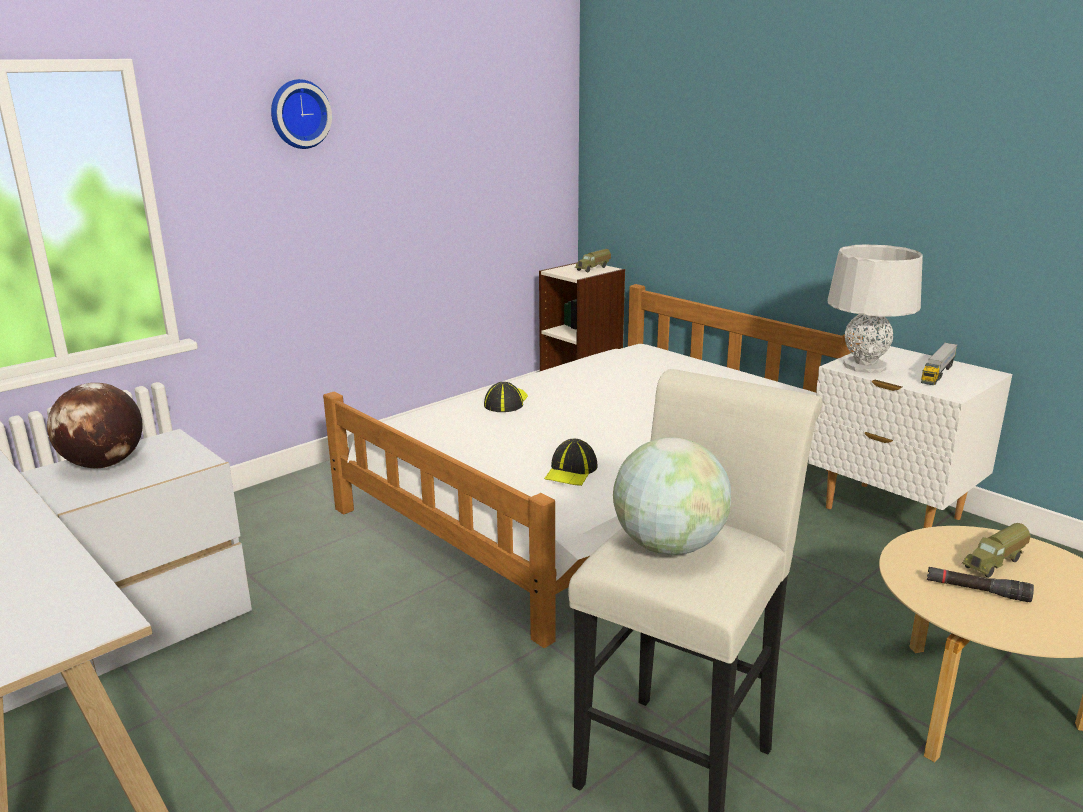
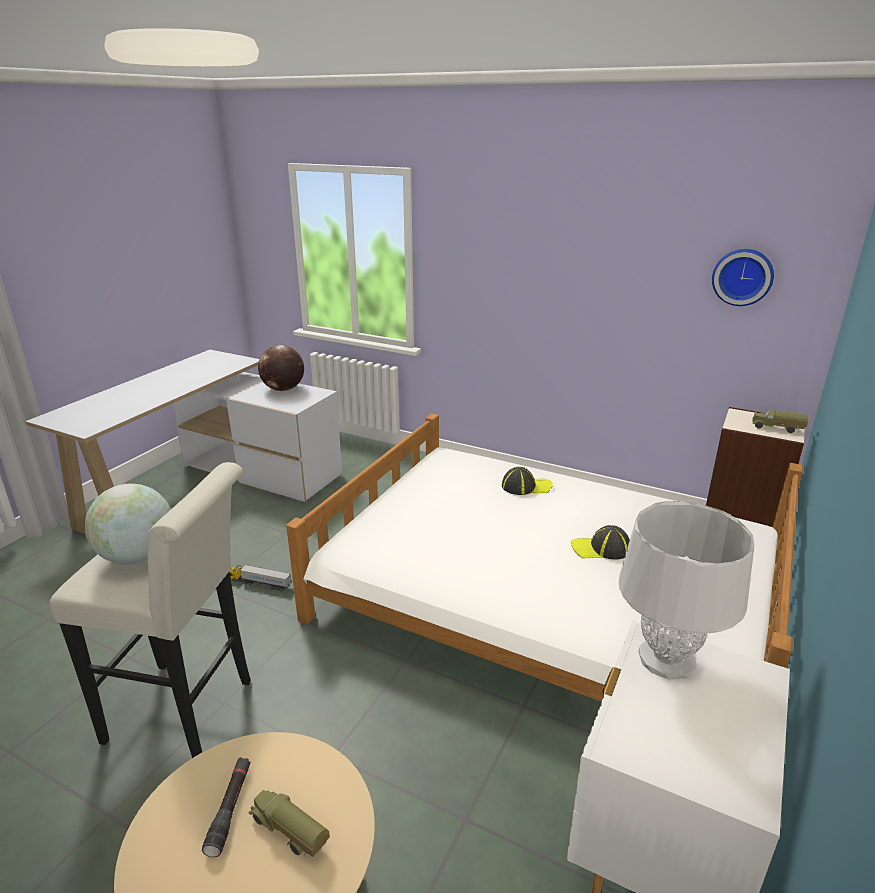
camera: 70 degrees right, 5 degrees up
wall clock [271,79,332,149] -> wall clock moved to [712,249,774,306]
cap [544,439,597,486] -> cap moved to [571,525,630,560]
toy truck [921,342,958,385] -> toy truck moved to [230,565,291,591]

